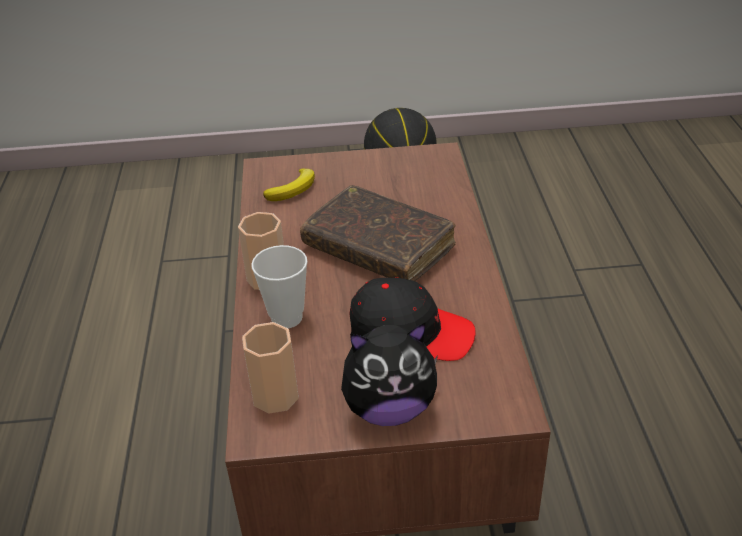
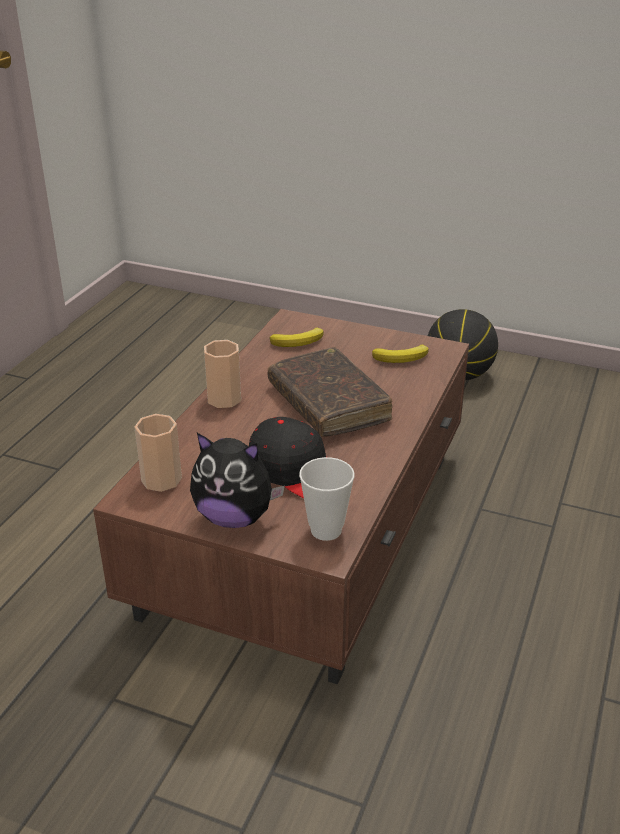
camera: 25 degrees right, 5 degrees down
cup [251,245,308,328] -> cup moved to [299,457,355,541]
none -> banana [372,344,429,363]

